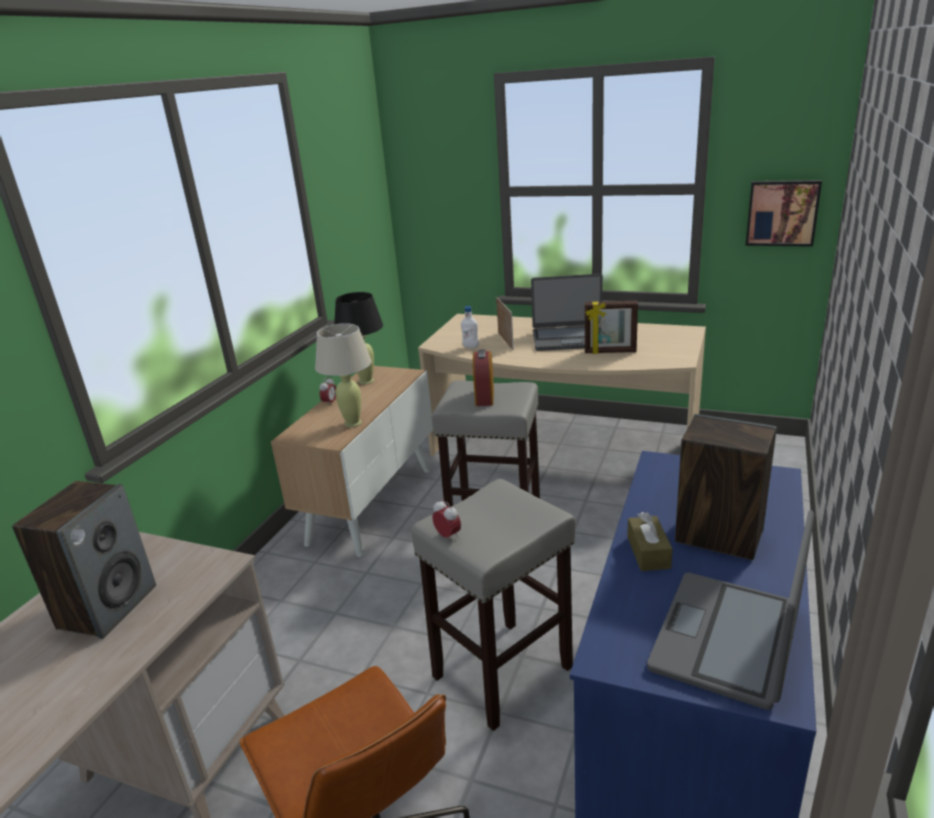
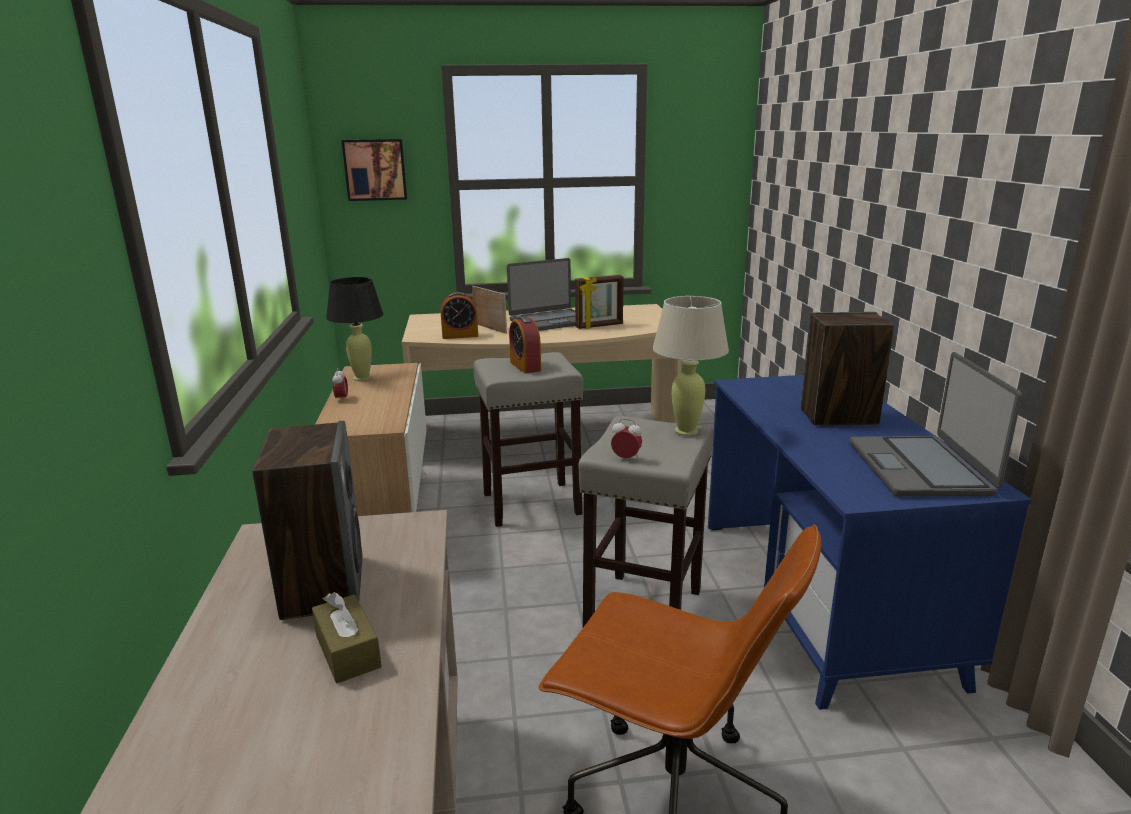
camera: 30 degrees left, 5 degrees down
beige table lamp [315,323,372,427] -> beige table lamp moved to [652,296,729,436]
white bottle [461,306,479,349] -> alarm clock [441,292,478,339]
brown tissue box [627,512,673,571] -> brown tissue box moved to [312,592,382,683]
picture [745,180,822,247] -> picture moved to [341,139,407,201]

